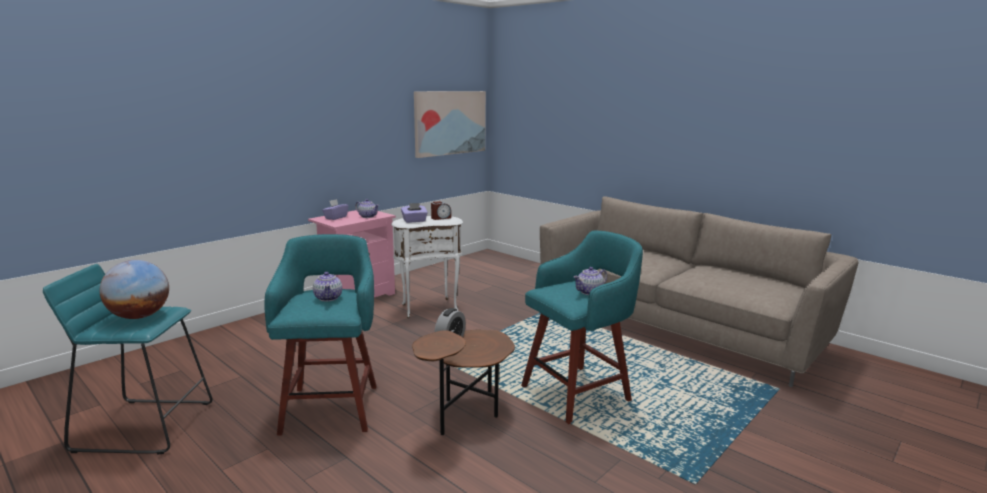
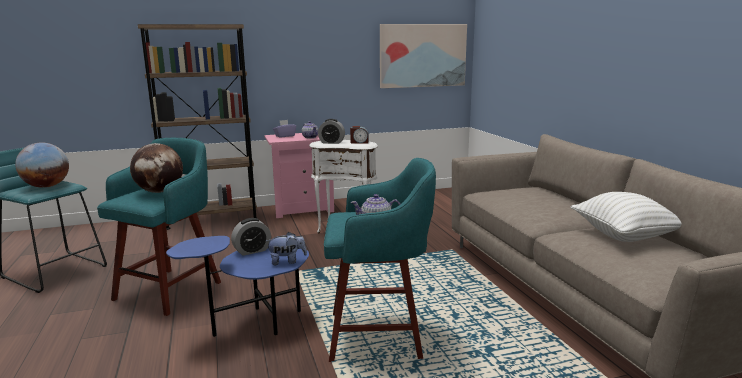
camera: 30 degrees right, 0 degrees up
teapot [313,272,342,301] -> globe [130,143,183,193]
purple tissue box [401,203,428,223] -> alarm clock [318,119,345,144]
brown side table [412,330,515,435] -> blue side table [166,236,309,337]
none -> brown bookcase [138,24,257,230]
none -> plush toy [266,232,307,265]
none -> white pillow [570,192,682,242]

